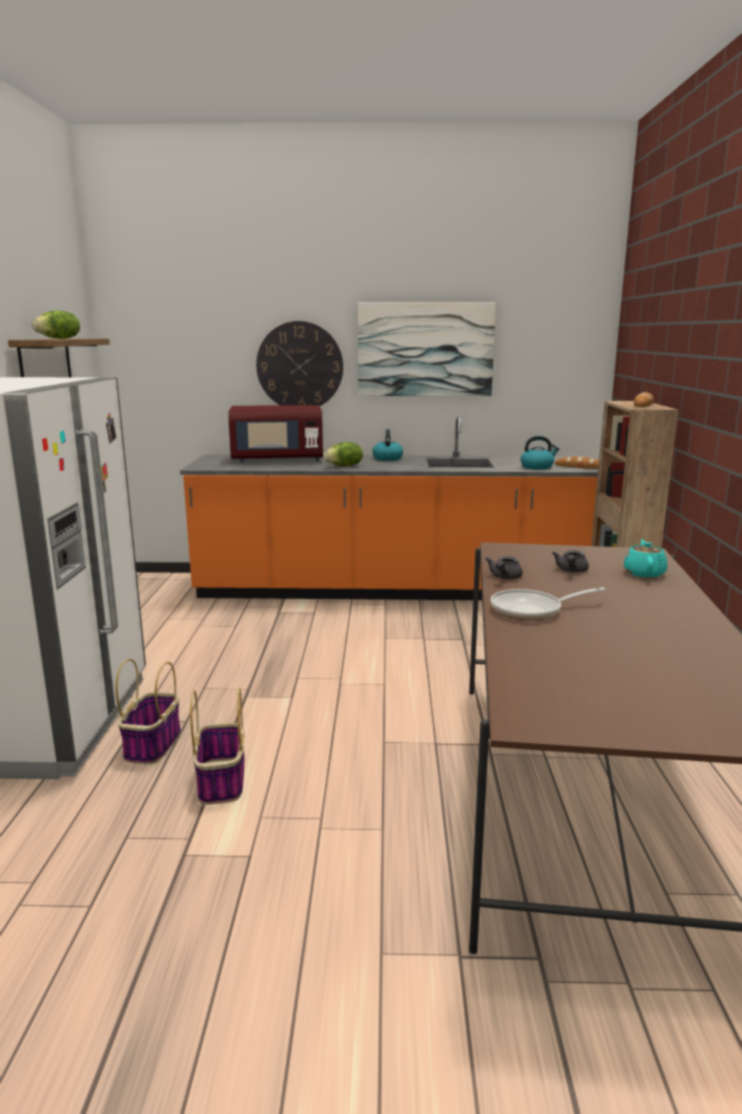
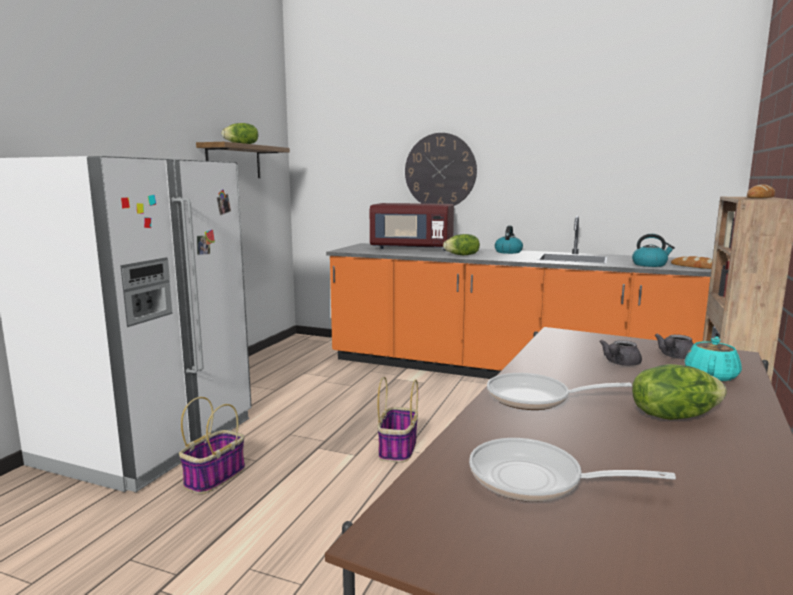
camera: 20 degrees right, 5 degrees down
basket [190,688,245,805] -> basket moved to [377,377,418,462]
picture [358,302,496,396] -> none
grey teapot [486,556,523,579] -> grey teapot moved to [654,334,694,359]
none -> frying pan [469,438,676,502]
none -> lettuce [632,364,727,420]

